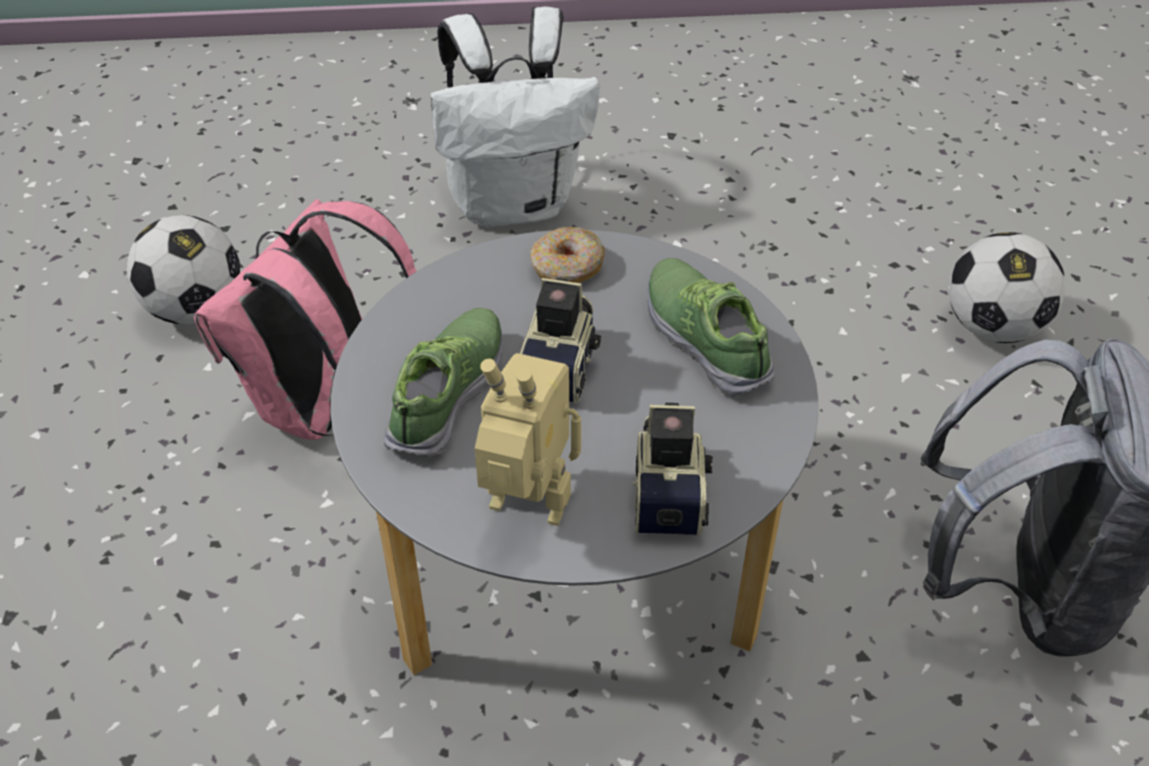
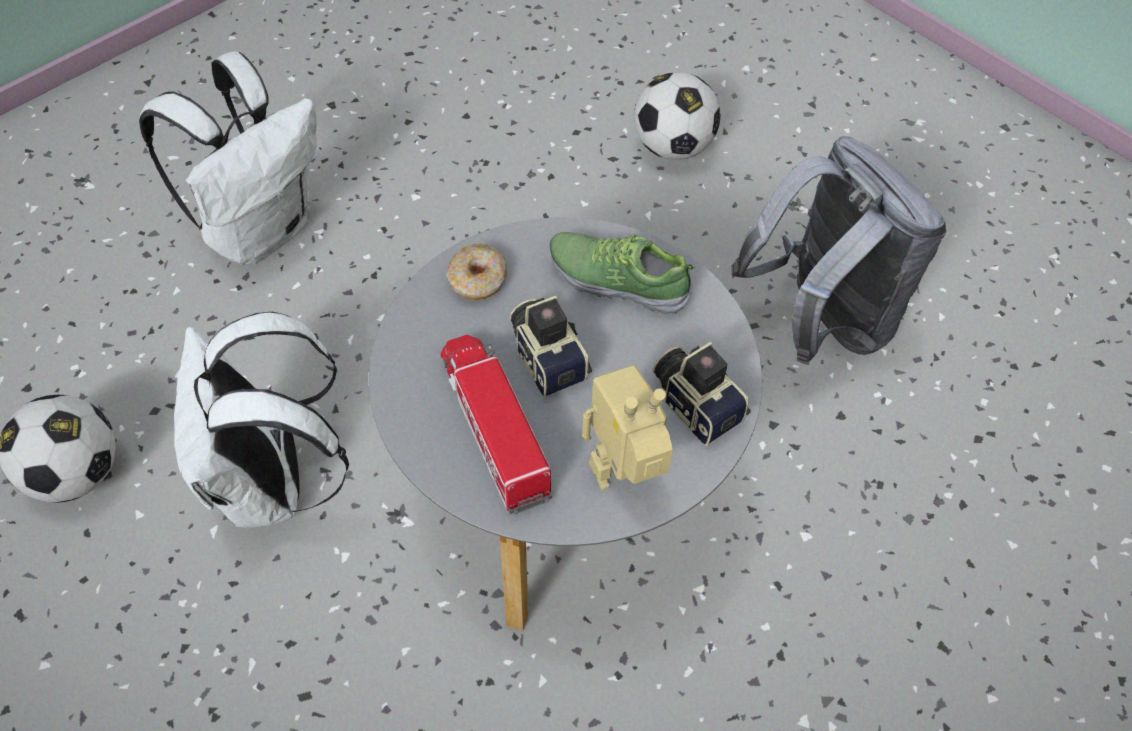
camera: 40 degrees left, 10 degrees up
pink backpack [194,199,417,440] -> white backpack [174,312,349,528]
shoe [384,308,503,458] -> toy truck [440,335,552,514]

